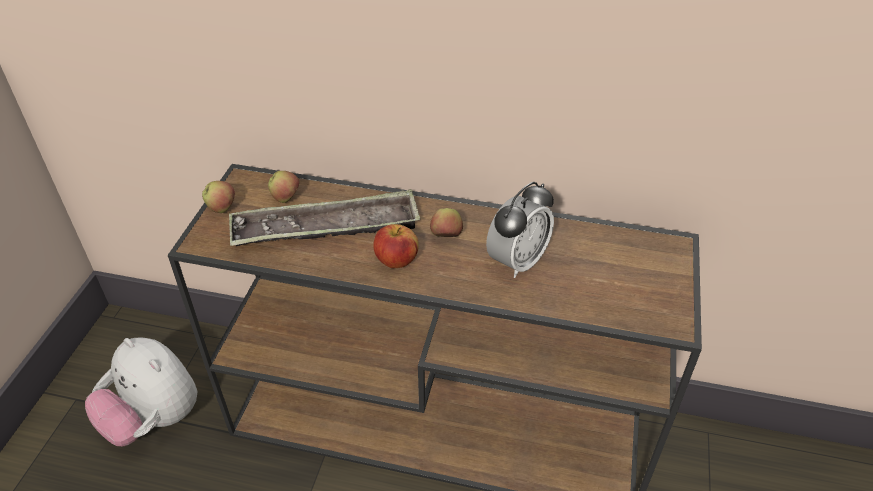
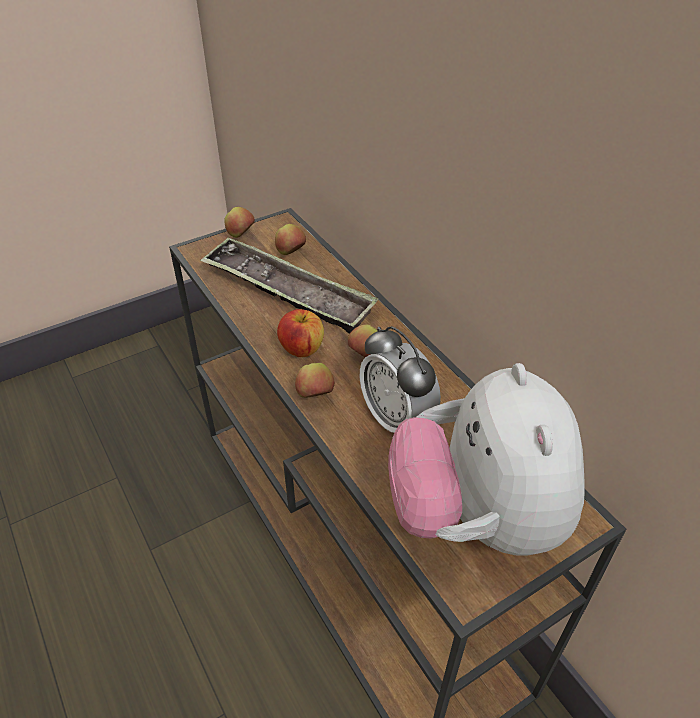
camera: 45 degrees right, 0 degrees up
plush toy [85,338,197,446] -> plush toy moved to [388,363,585,555]
alarm clock [486,182,554,278] -> alarm clock turned 60 degrees clockwise [360,326,441,433]
none -> apple [295,363,335,398]

